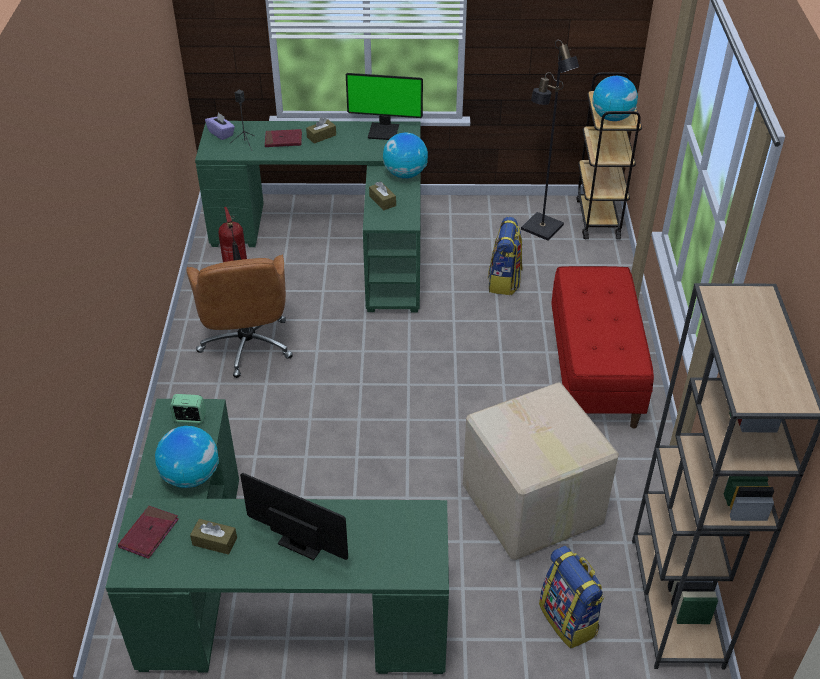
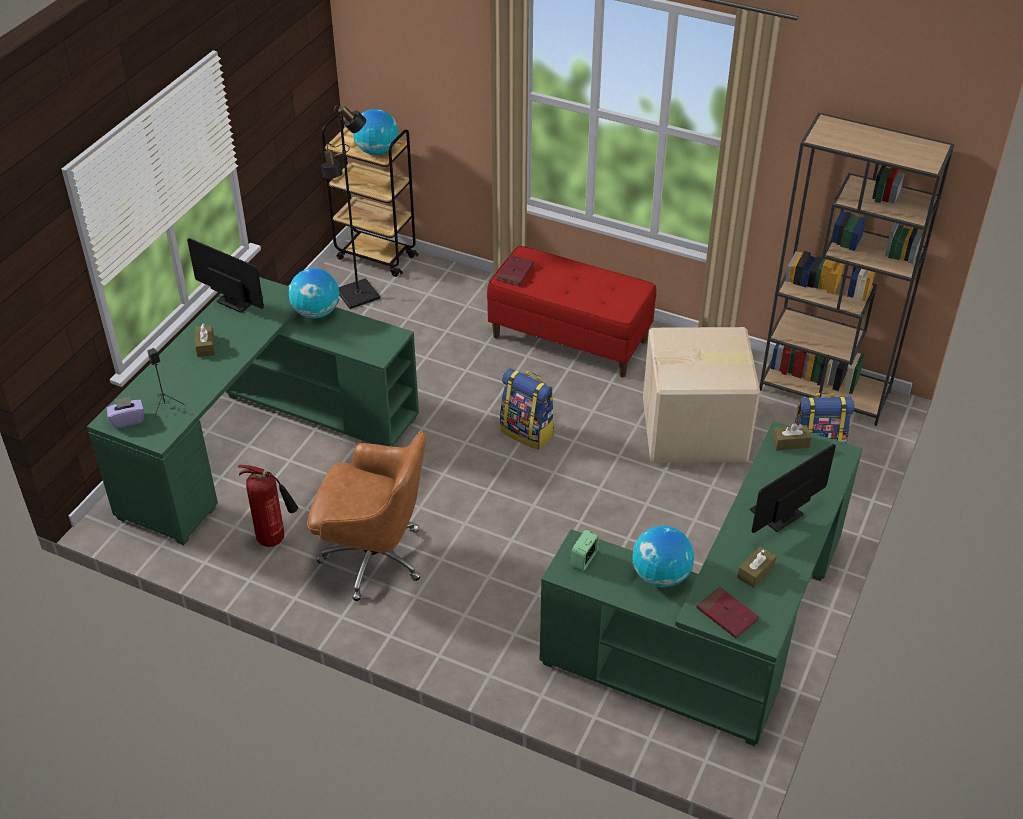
camera: 65 degrees left, 0 degrees up
red book [265,129,302,147] -> red book moved to [496,255,534,286]
monitor [346,73,423,140] -> monitor turned 90 degrees counterclockwise [187,238,264,313]
brown tissue box [369,181,396,211] -> brown tissue box moved to [772,423,811,451]
backpack [488,217,523,295] -> backpack moved to [500,368,554,450]

